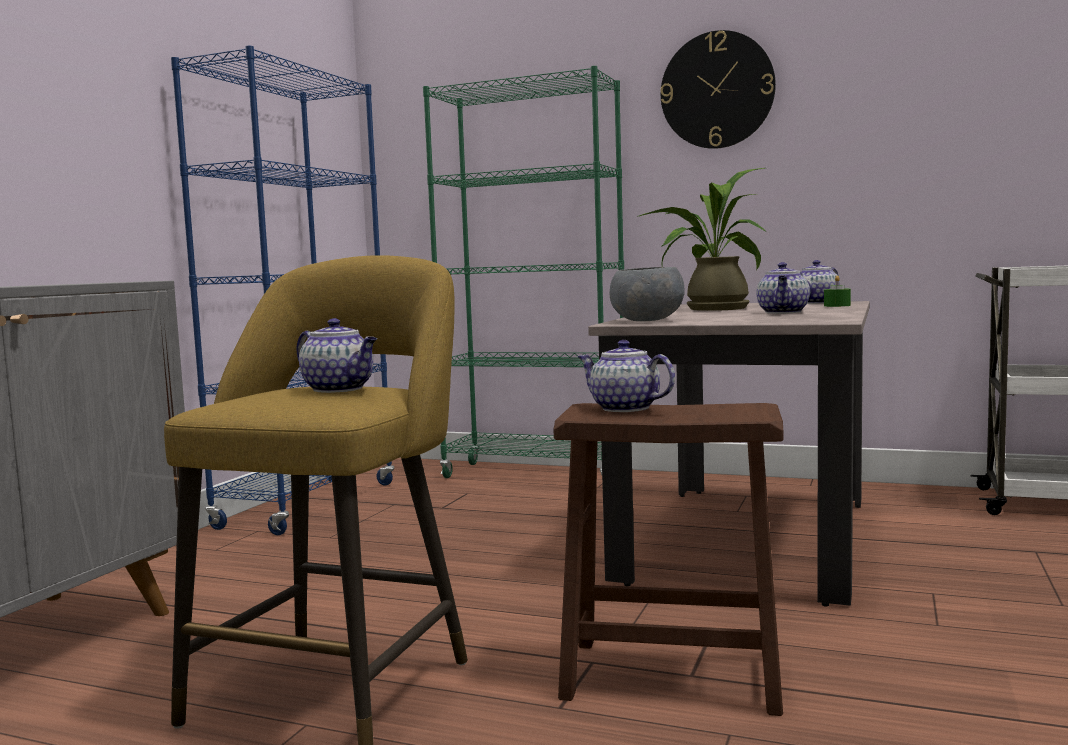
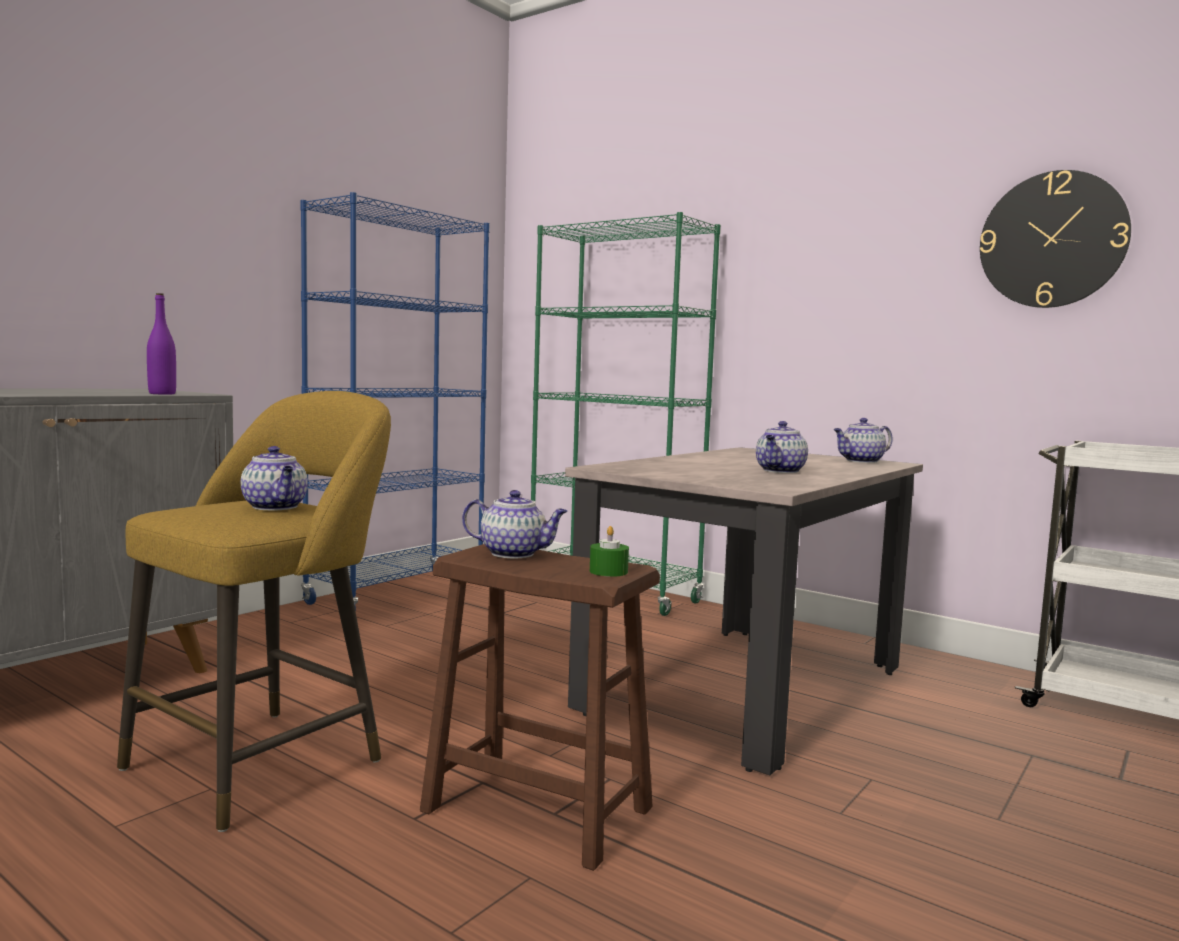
camera: 15 degrees right, 0 degrees up
teapot [578,340,675,412] -> teapot turned 135 degrees clockwise [462,490,567,558]
grey bowl [610,267,685,321] -> none
potted plant [637,168,766,311] -> none
wall clock [661,30,776,149] -> wall clock moved to [980,170,1131,308]
green candle [824,275,851,307] -> green candle moved to [590,526,629,577]
none -> purple bottle [147,293,176,394]

